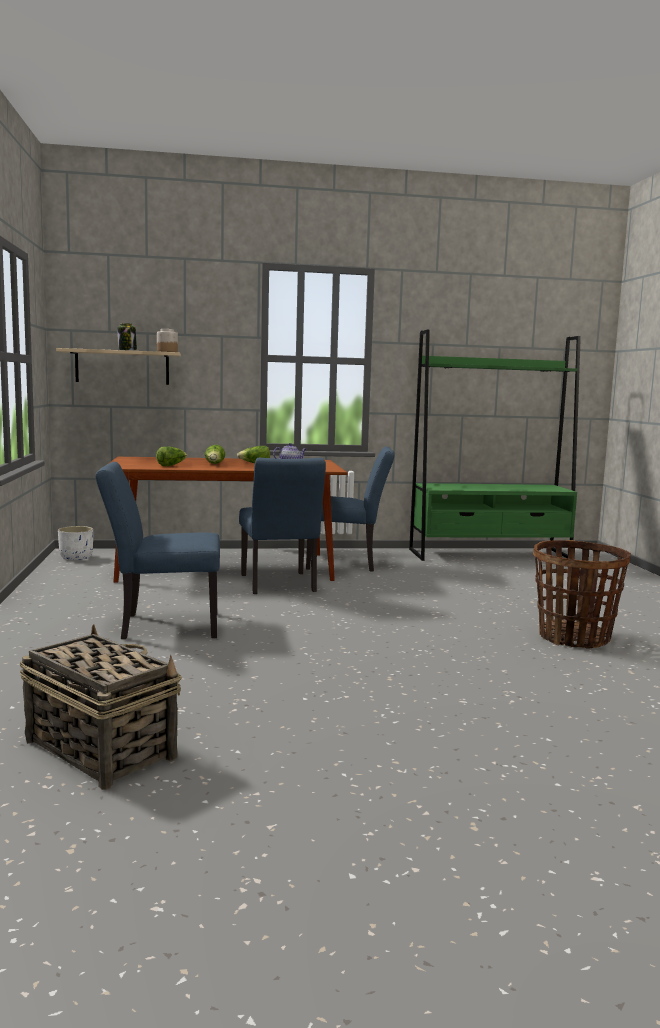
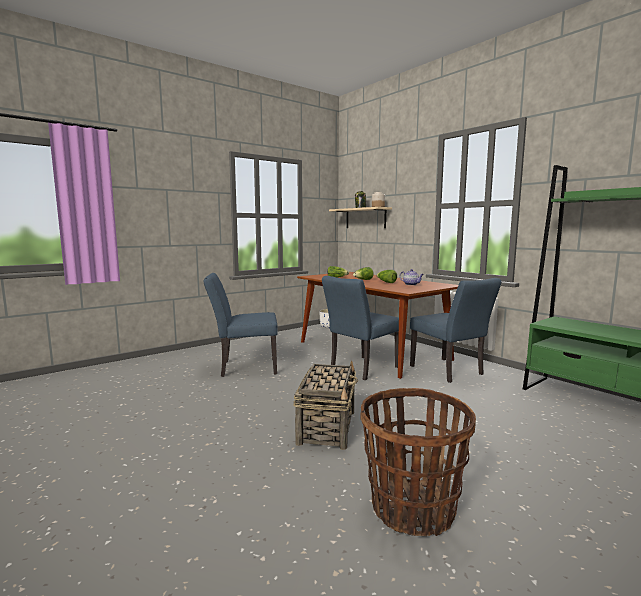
camera: 60 degrees right, 0 degrees up
basket [20,624,182,790] -> basket moved to [293,361,358,450]
blue chair [95,462,220,639] -> blue chair turned 60 degrees counterclockwise [204,273,278,377]

